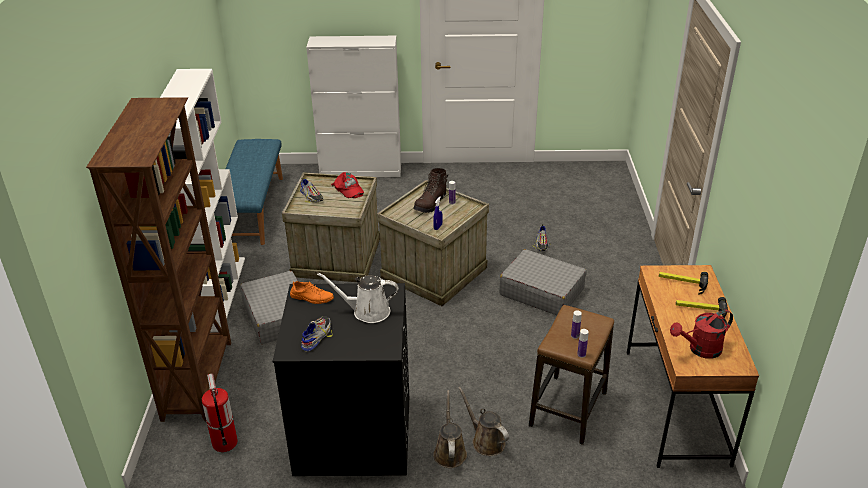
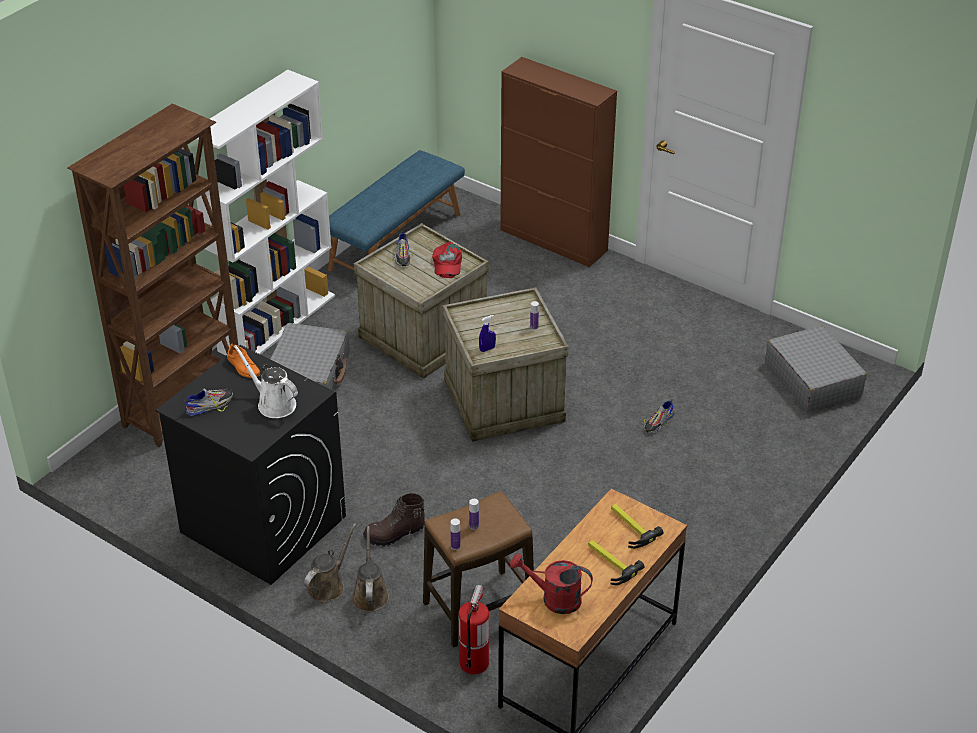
camera: 35 degrees right, 5 degrees up
fire extinguisher [202,374,238,452] -> fire extinguisher moved to [459,585,489,675]
white cabinet [306,36,401,177] -> brown cabinet [500,57,617,267]
brown boot [413,168,448,213] -> brown boot moved to [363,493,425,546]
grey suitcase [499,249,586,315] -> grey suitcase moved to [765,325,867,411]

